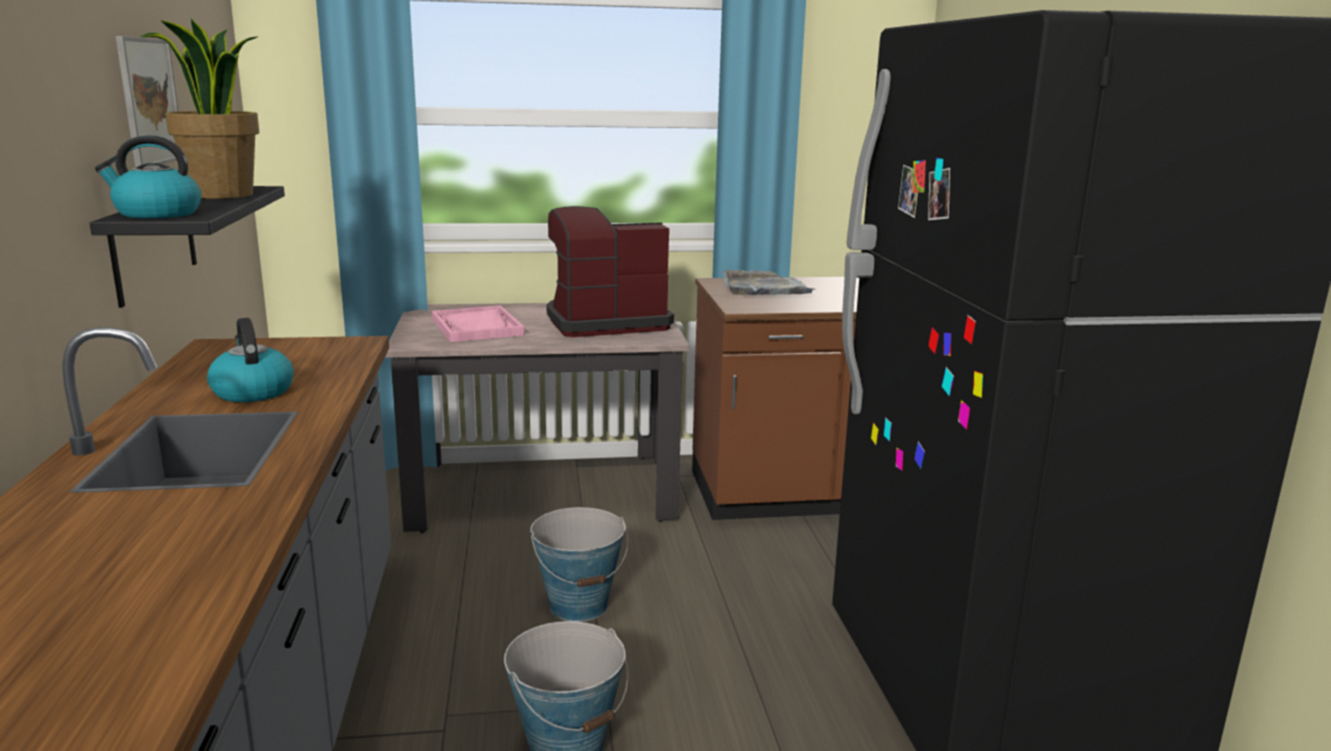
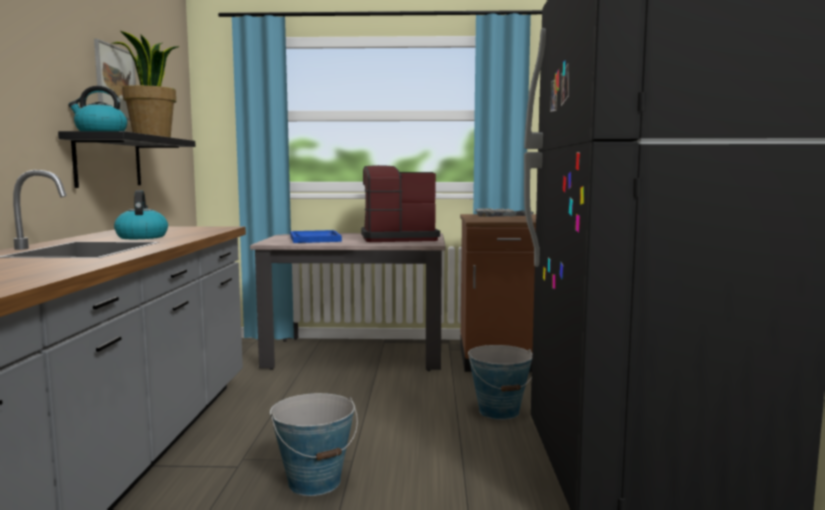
camera: 10 degrees right, 10 degrees down
pink tray [432,306,524,342] -> blue tray [290,230,342,243]
bucket [530,507,628,622] -> bucket moved to [468,345,532,420]

